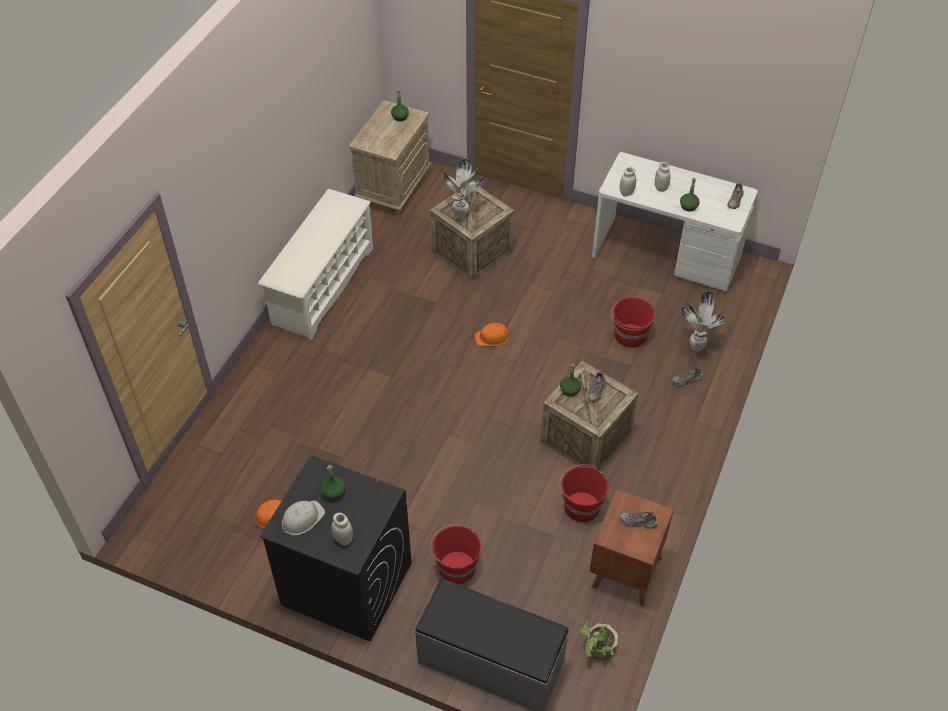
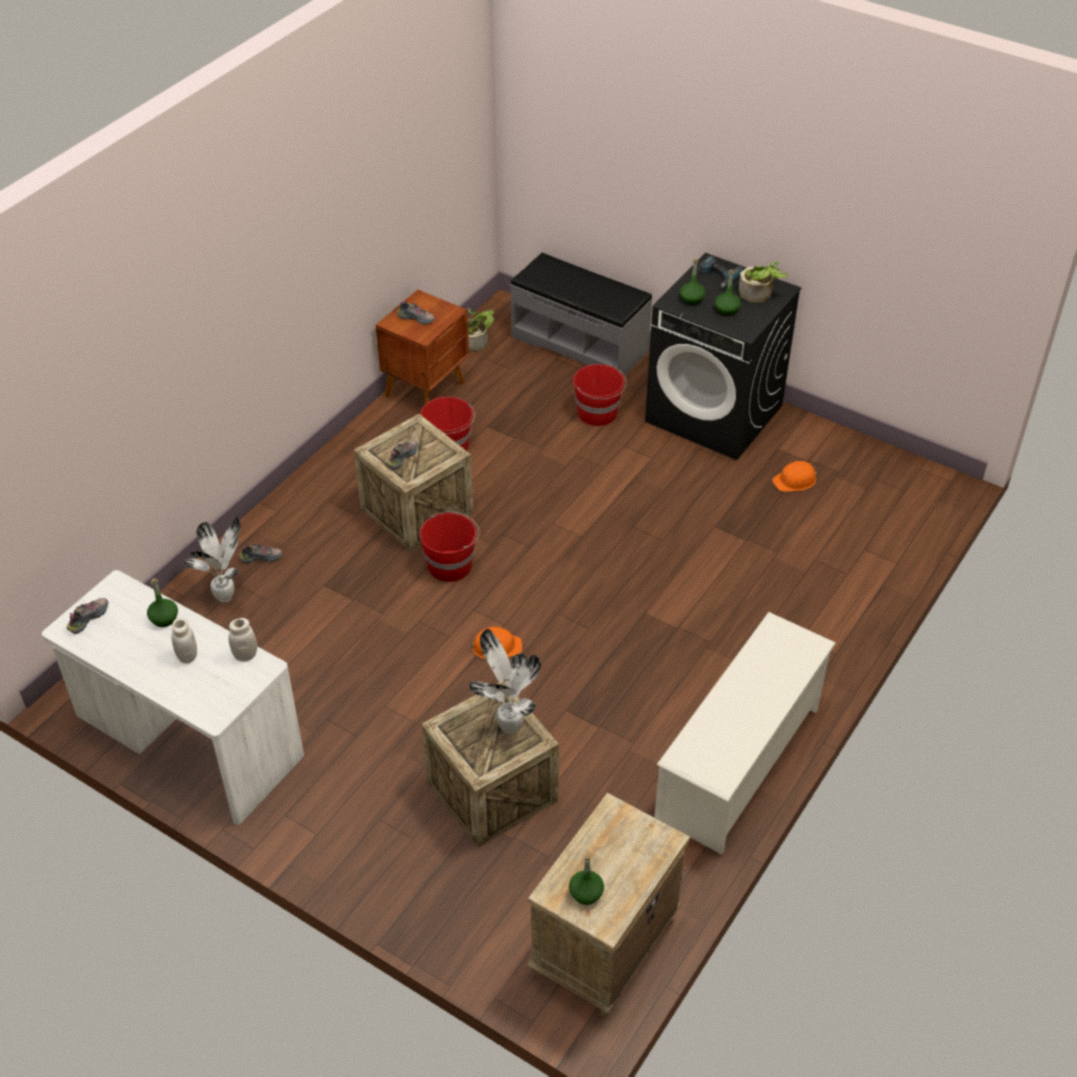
camera: 170 degrees left, 5 degrees down
white hard hat [282,501,325,535] -> potted plant [739,261,788,303]
white jar [332,513,353,546] -> power drill [698,256,744,288]
green bottle [560,363,581,396] -> green bottle moved to [680,259,705,305]
red bucket [611,297,655,348] -> red bucket moved to [420,511,479,582]

